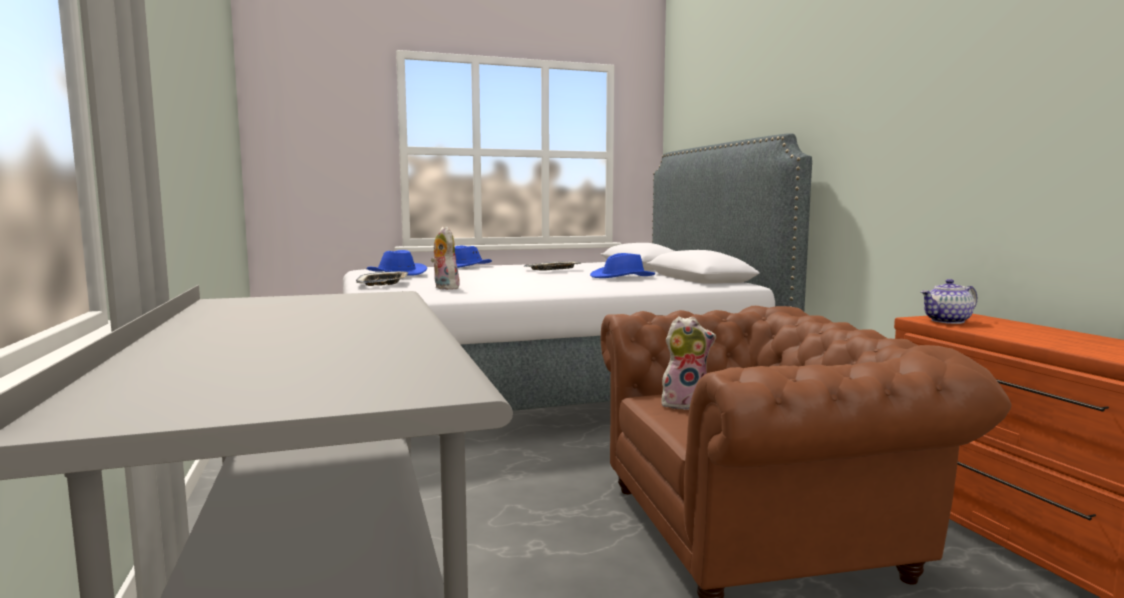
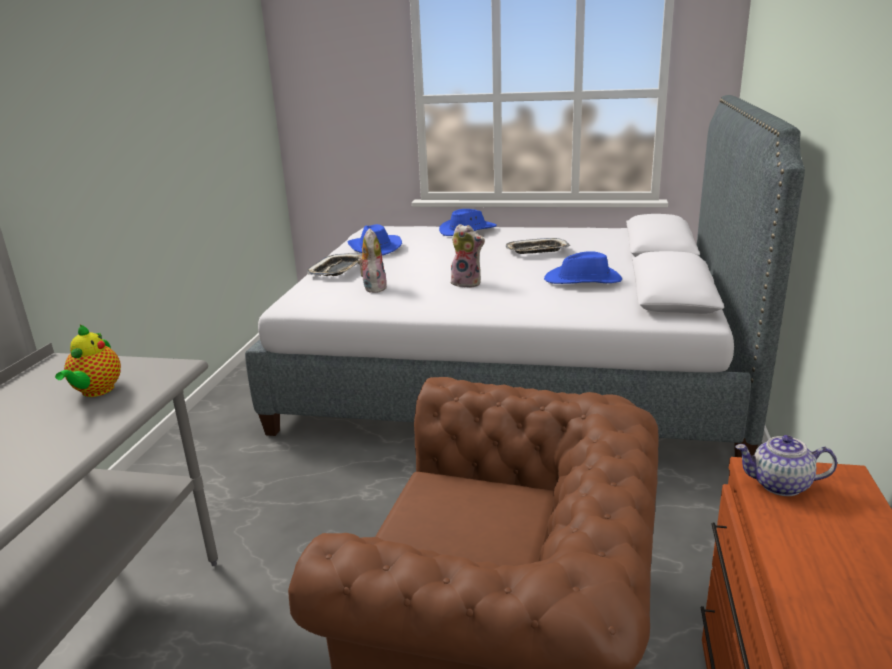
camera: 30 degrees right, 15 degrees up
plush toy [661,316,716,410] -> plush toy moved to [451,224,485,288]
none -> teapot [55,325,121,397]

